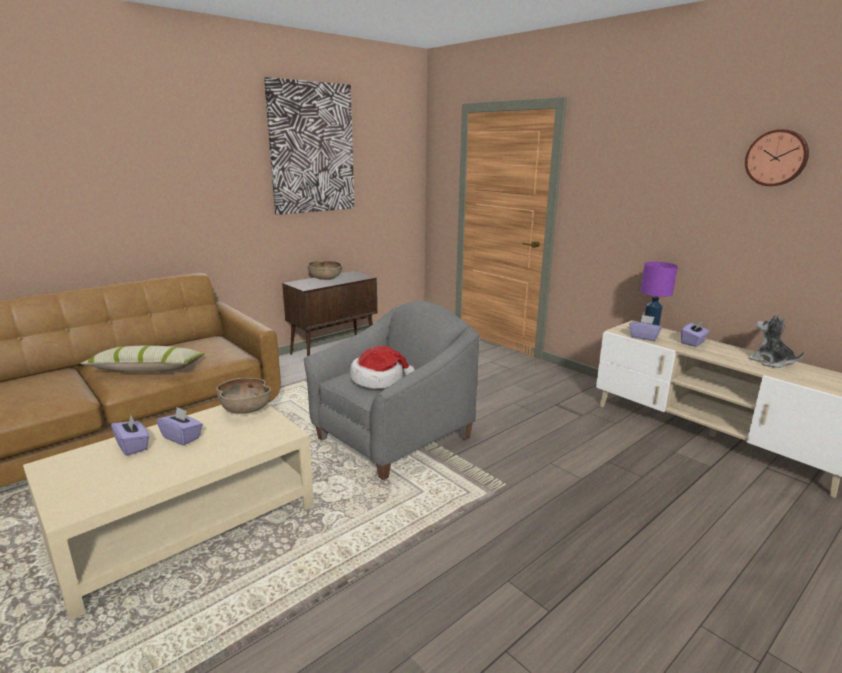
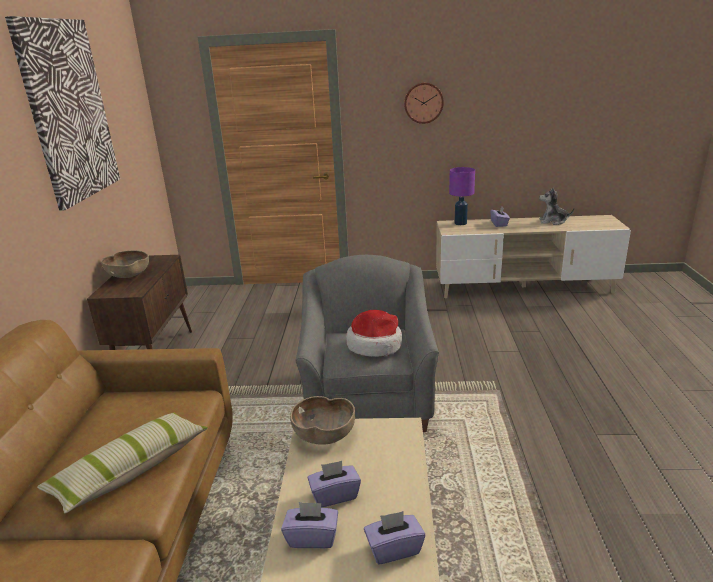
camera: 45 degrees left, 5 degrees up
purple tissue box [629,315,662,341] -> purple tissue box moved to [364,511,425,564]
wall clock [745,129,809,186] -> wall clock moved to [404,82,444,124]

